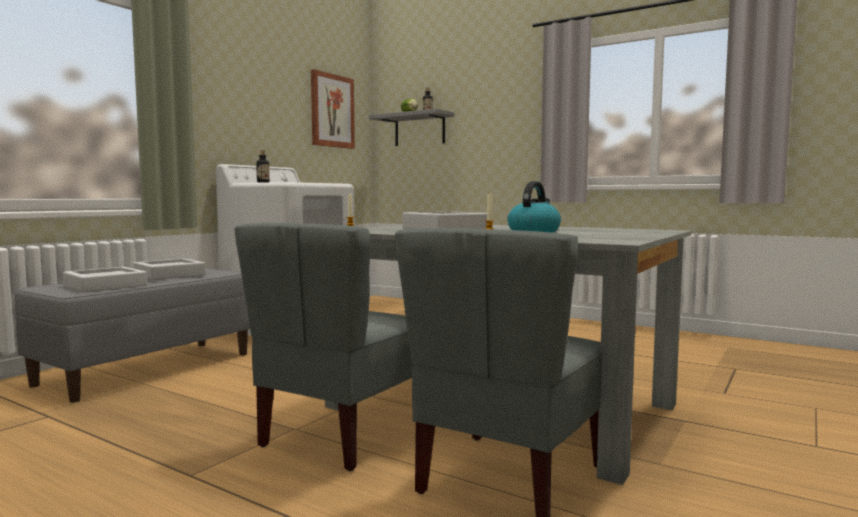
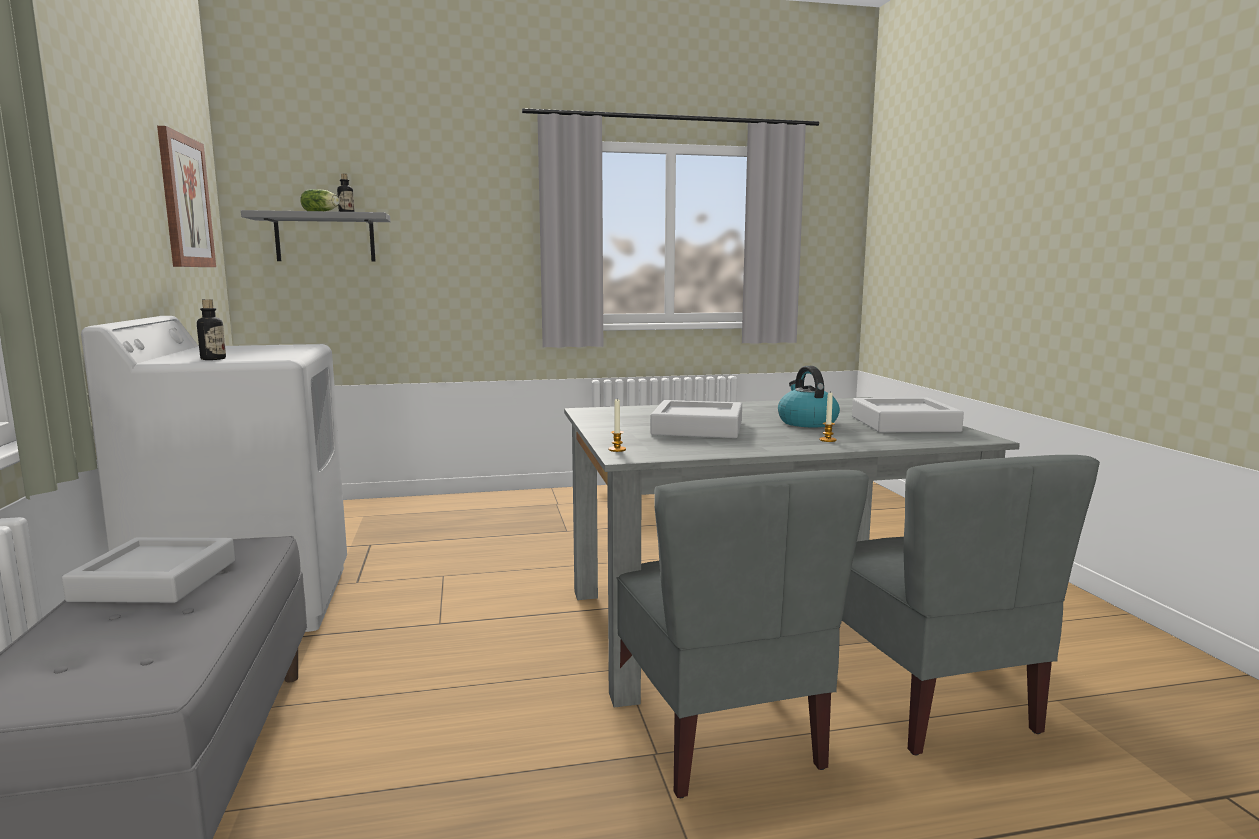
camera: 45 degrees left, 5 degrees up
grey tray [63,267,147,293] -> grey tray moved to [852,398,964,433]

